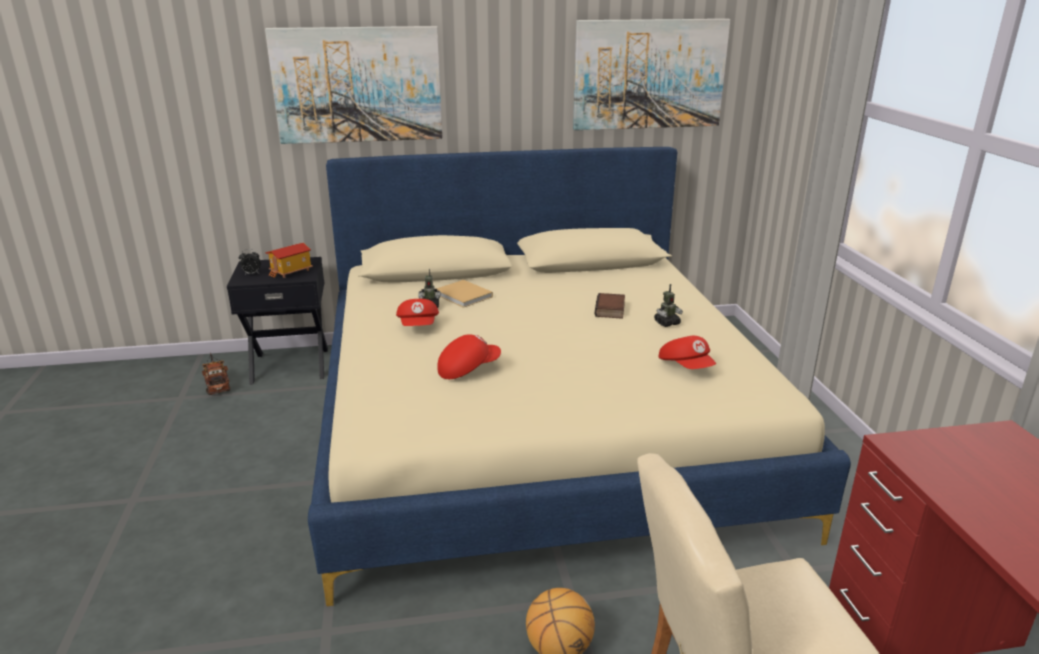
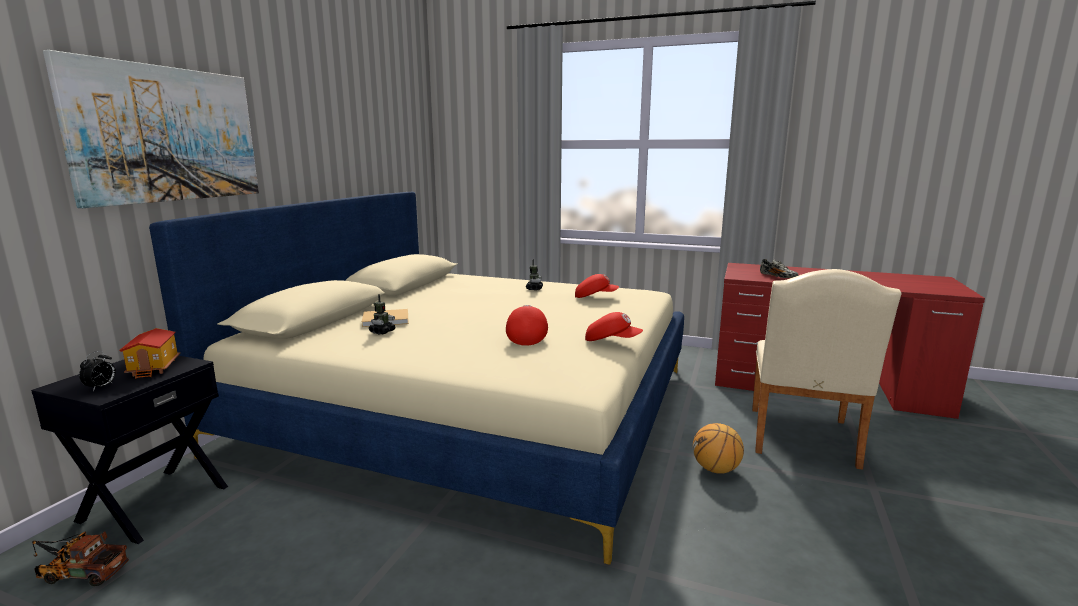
camera: 60 degrees left, 10 degrees down
red cap [396,299,439,326] -> red cap moved to [585,312,643,341]
picture [573,19,731,130] -> none
book [595,293,625,319] -> none
none -> shoe [760,259,798,278]

